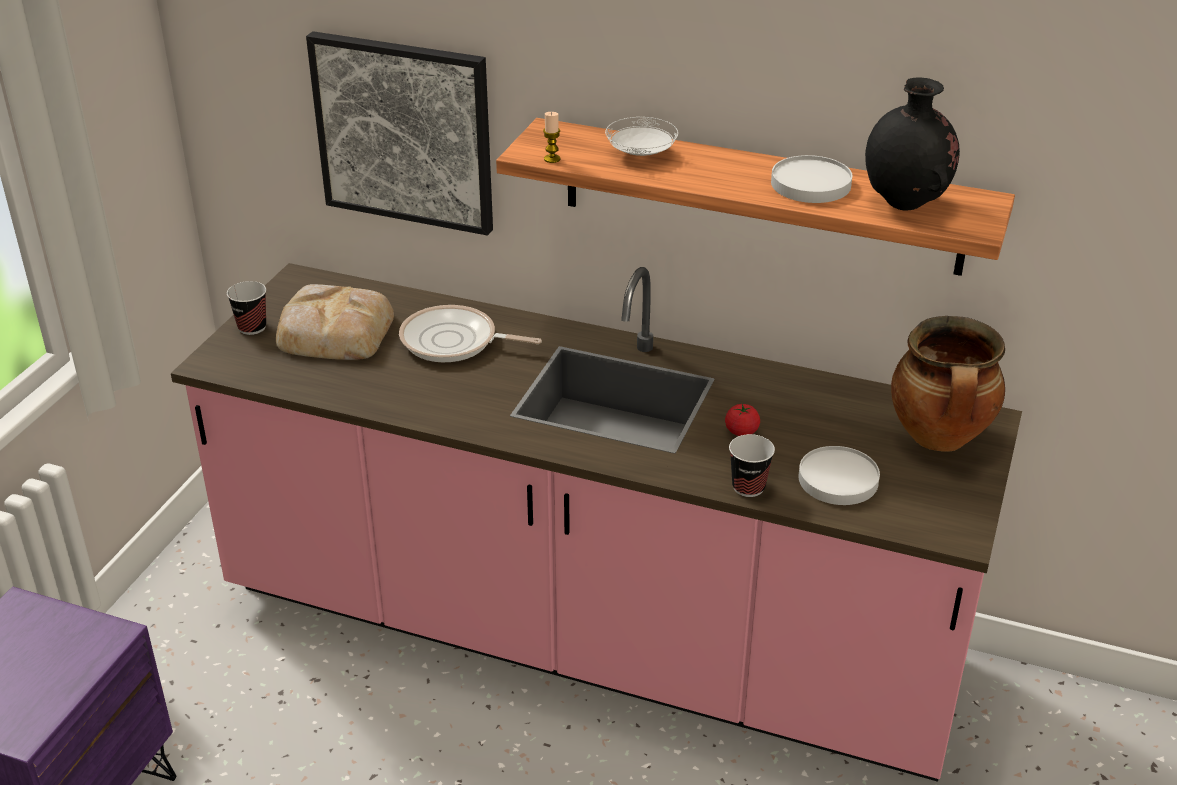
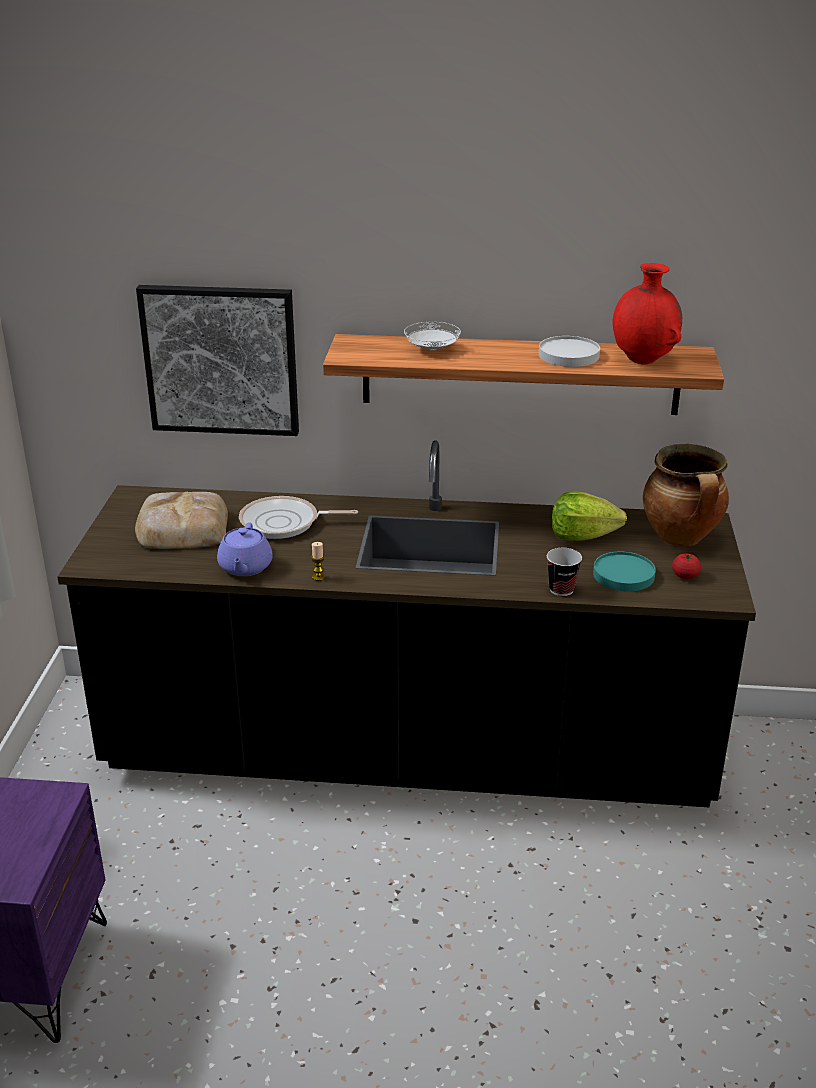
camera: 15 degrees left, 5 degrees down
pink counter [171,263,1022,782] -> black counter [58,440,756,808]
cup [227,281,266,335] -> none
candle [543,112,561,163] -> candle moved to [311,542,325,581]
tomato [725,404,760,436] -> tomato moved to [672,553,701,579]
white plate [799,446,880,505] -> turquoise plate [593,552,656,592]
black vase [865,78,960,211] -> red vase [613,263,682,365]
none -> purple teapot [217,523,273,576]
none -> lettuce [552,491,627,541]

